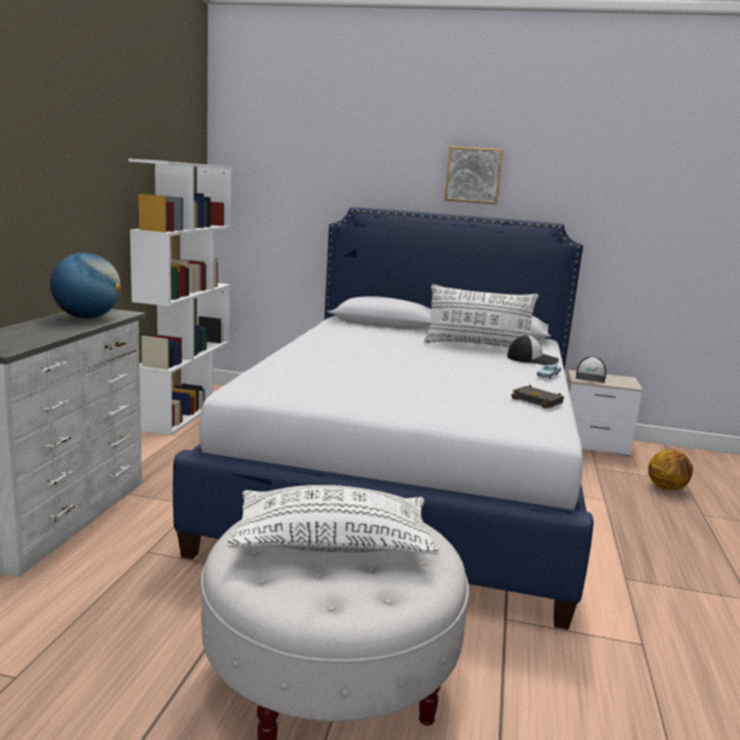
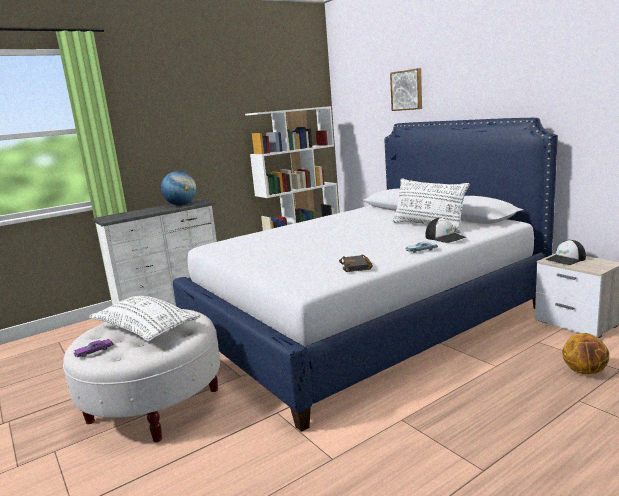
camera: 45 degrees right, 0 degrees up
picture [445,146,503,204] -> picture moved to [390,68,422,111]
none -> purple toy car [74,339,114,357]

